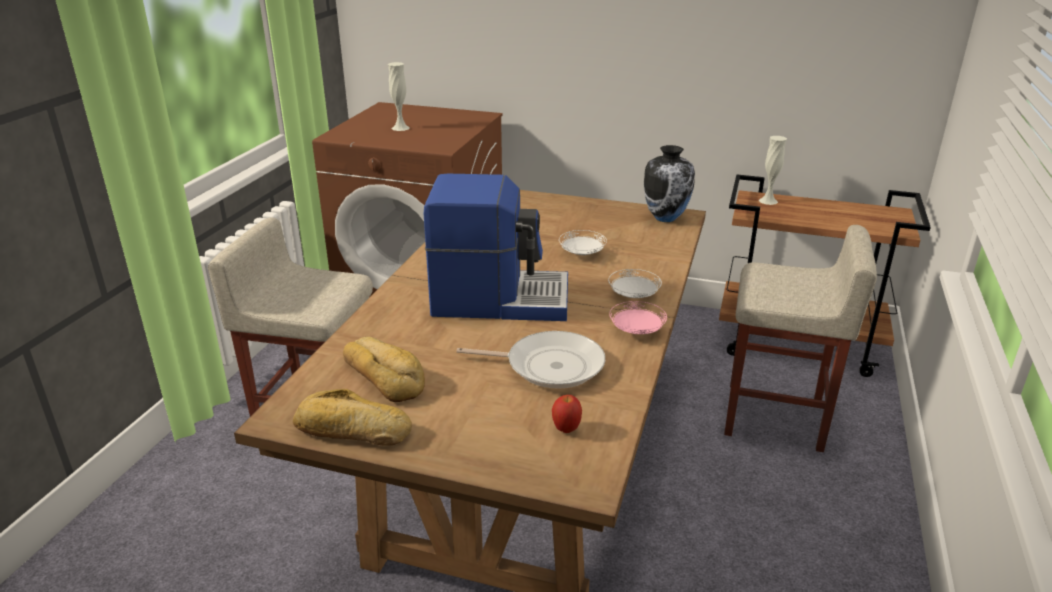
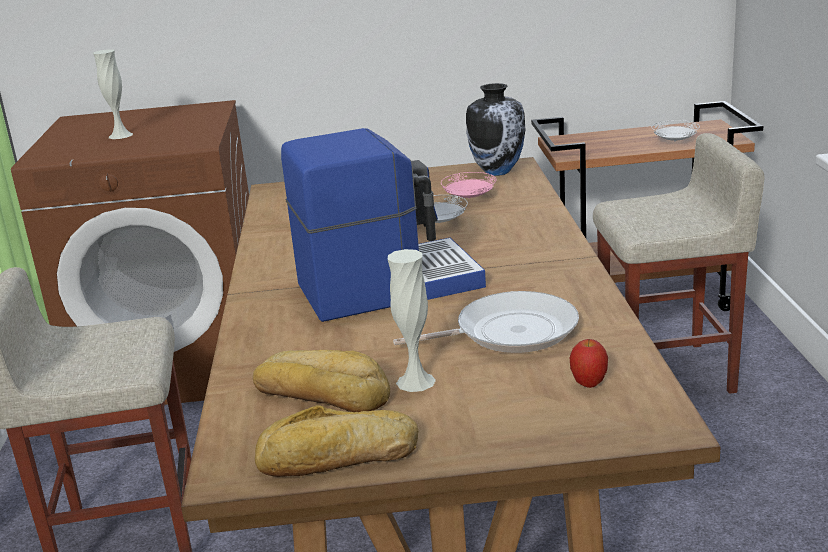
camera: 20 degrees left, 5 degrees down
white plate [608,269,662,298] -> white plate moved to [652,120,700,142]
pink plate [609,301,667,334] -> pink plate moved to [441,172,497,199]
white vase [759,136,787,205] -> white vase moved to [388,249,436,392]

